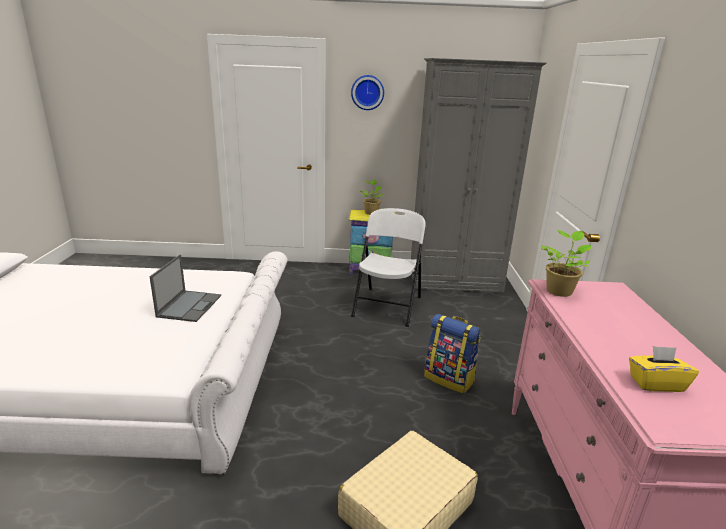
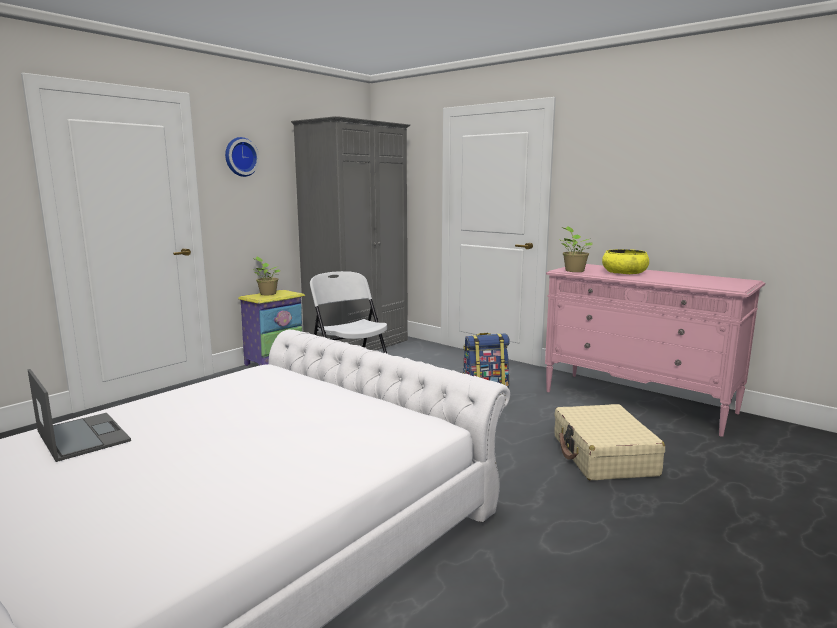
camera: 50 degrees left, 10 degrees down
laptop [149,254,221,322] -> laptop moved to [28,369,131,462]
yellow tissue box [629,346,699,392] -> none
none -> yellow bowl [602,249,649,274]

